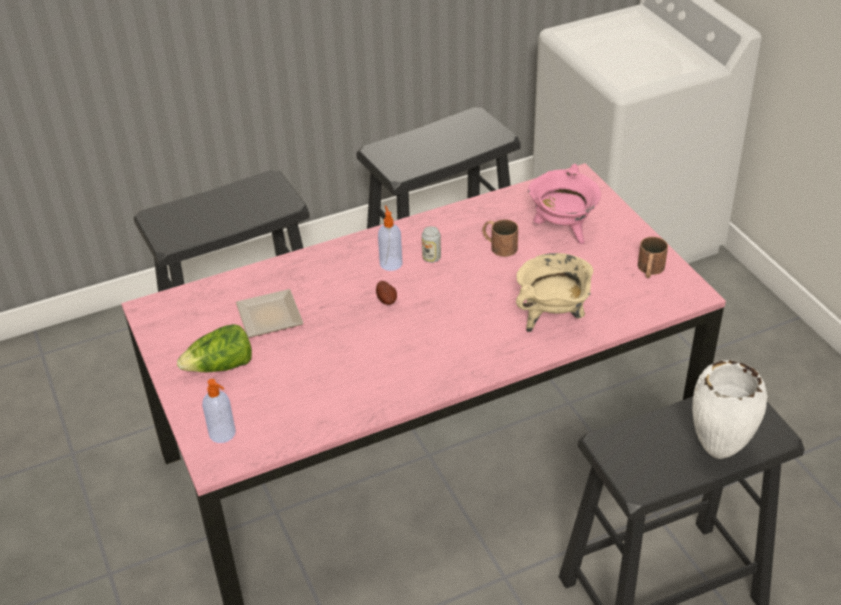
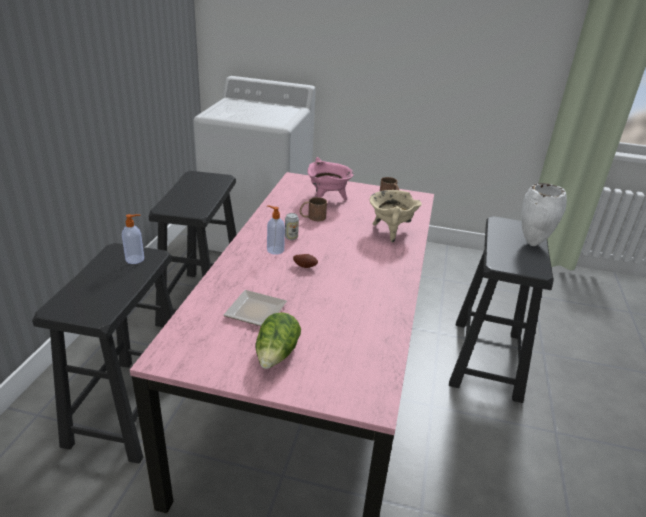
camera: 55 degrees left, 10 degrees down
soap dispenser [202,379,236,443] -> soap dispenser moved to [122,214,144,264]

